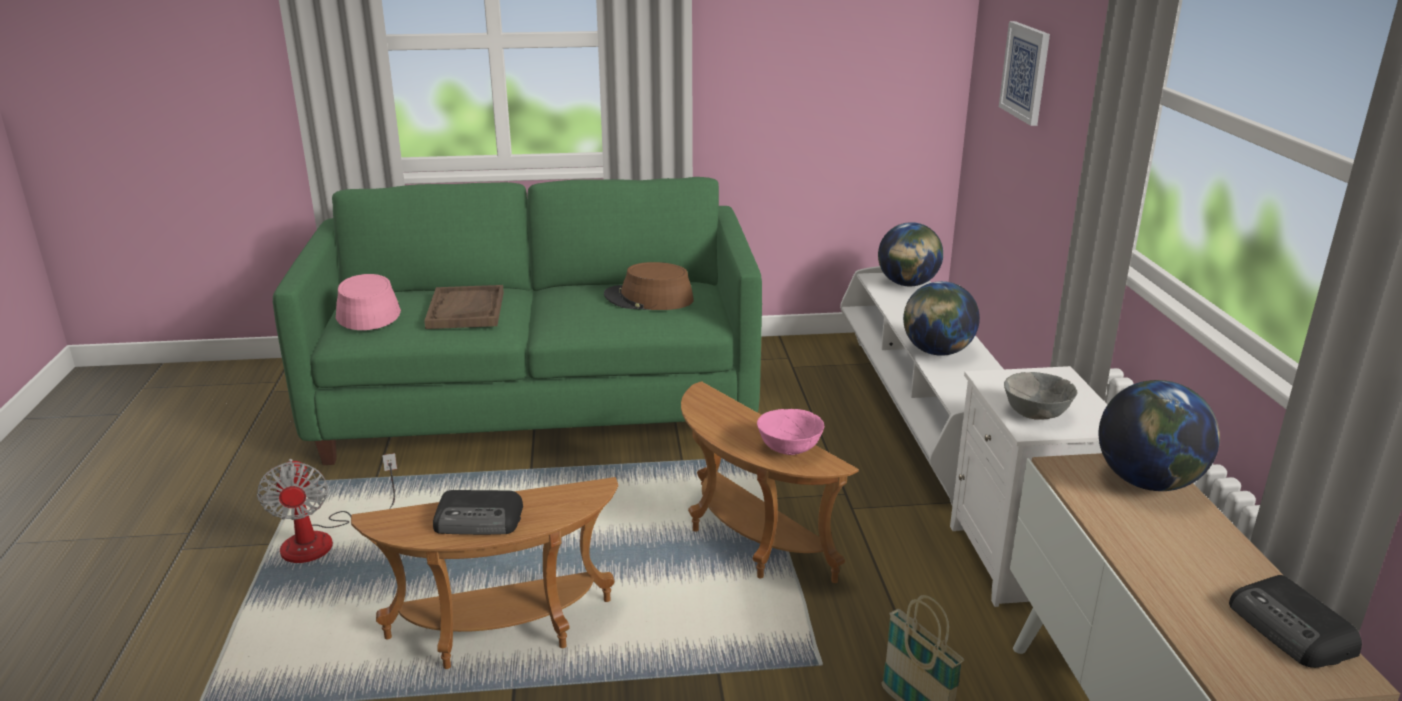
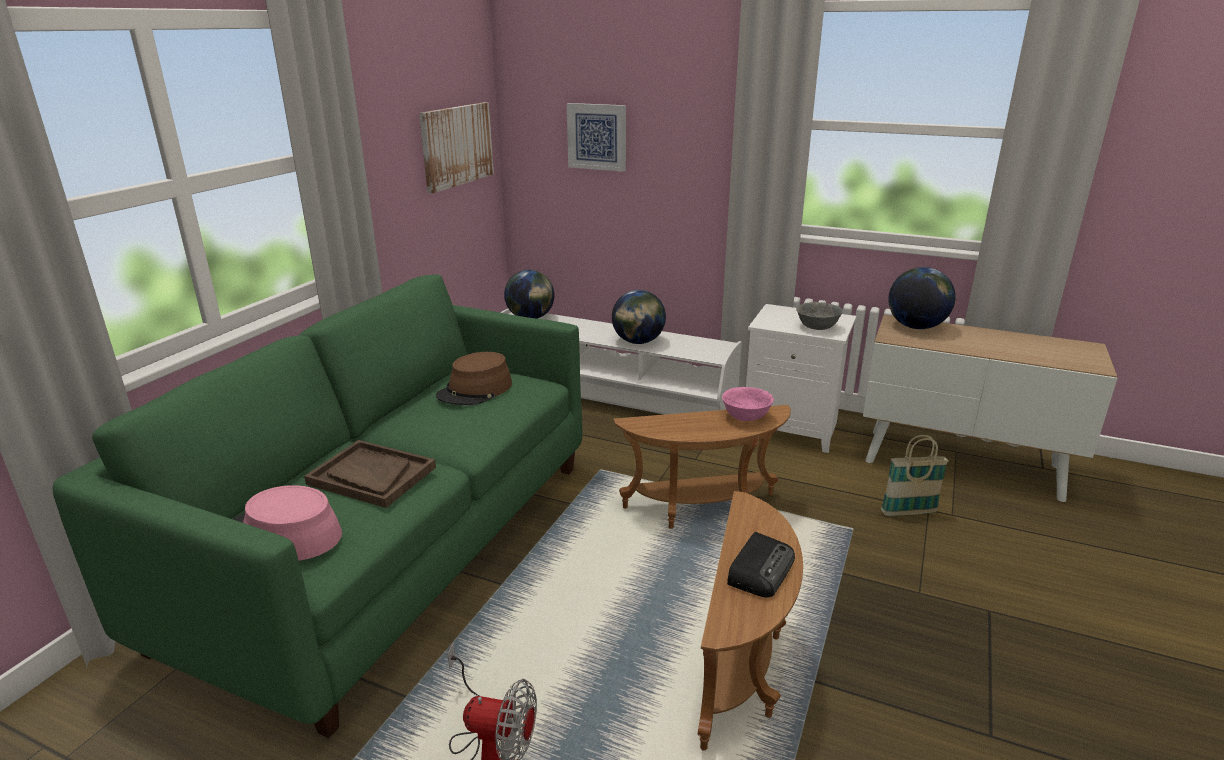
camera: 60 degrees left, 0 degrees up
radio [1229,575,1362,668] -> none
none -> picture [419,102,494,193]

